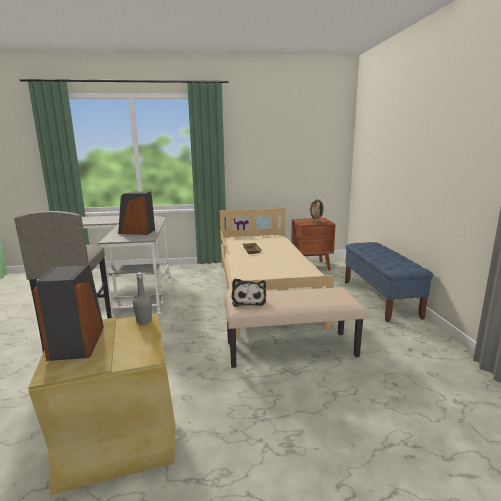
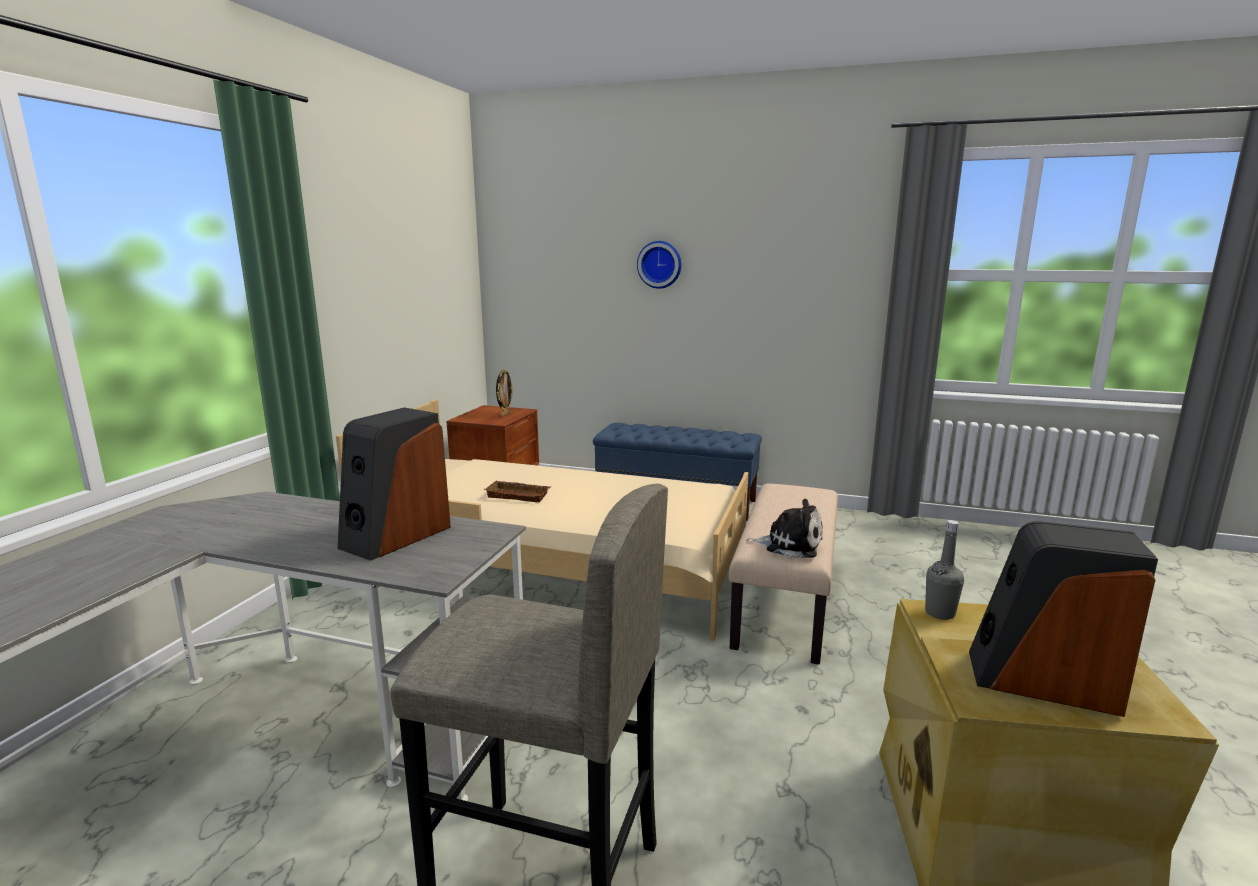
camera: 65 degrees left, 0 degrees up
none -> wall clock [637,241,681,289]

